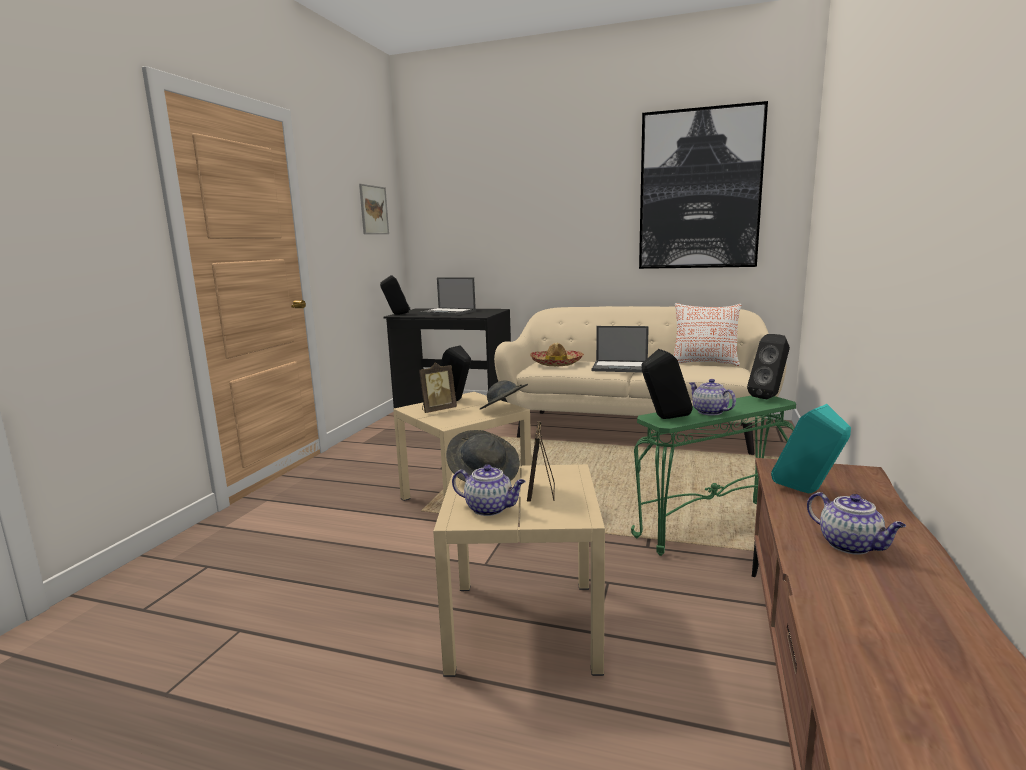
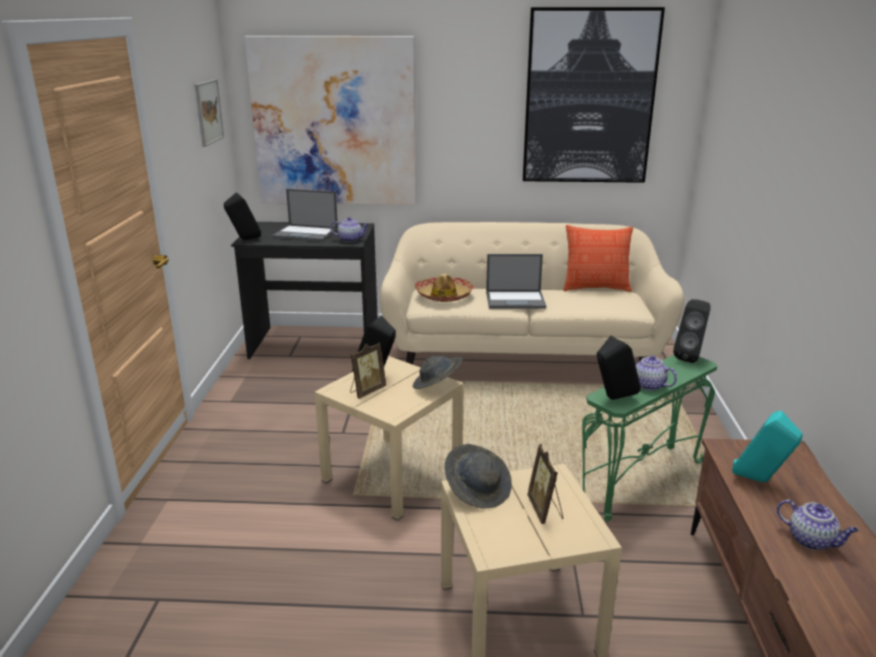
camera: 15 degrees left, 10 degrees up
teapot [452,464,526,516] -> teapot moved to [330,217,369,242]
white pillow [674,303,741,366] -> orange pillow [563,225,633,292]
none -> picture [245,36,416,205]

